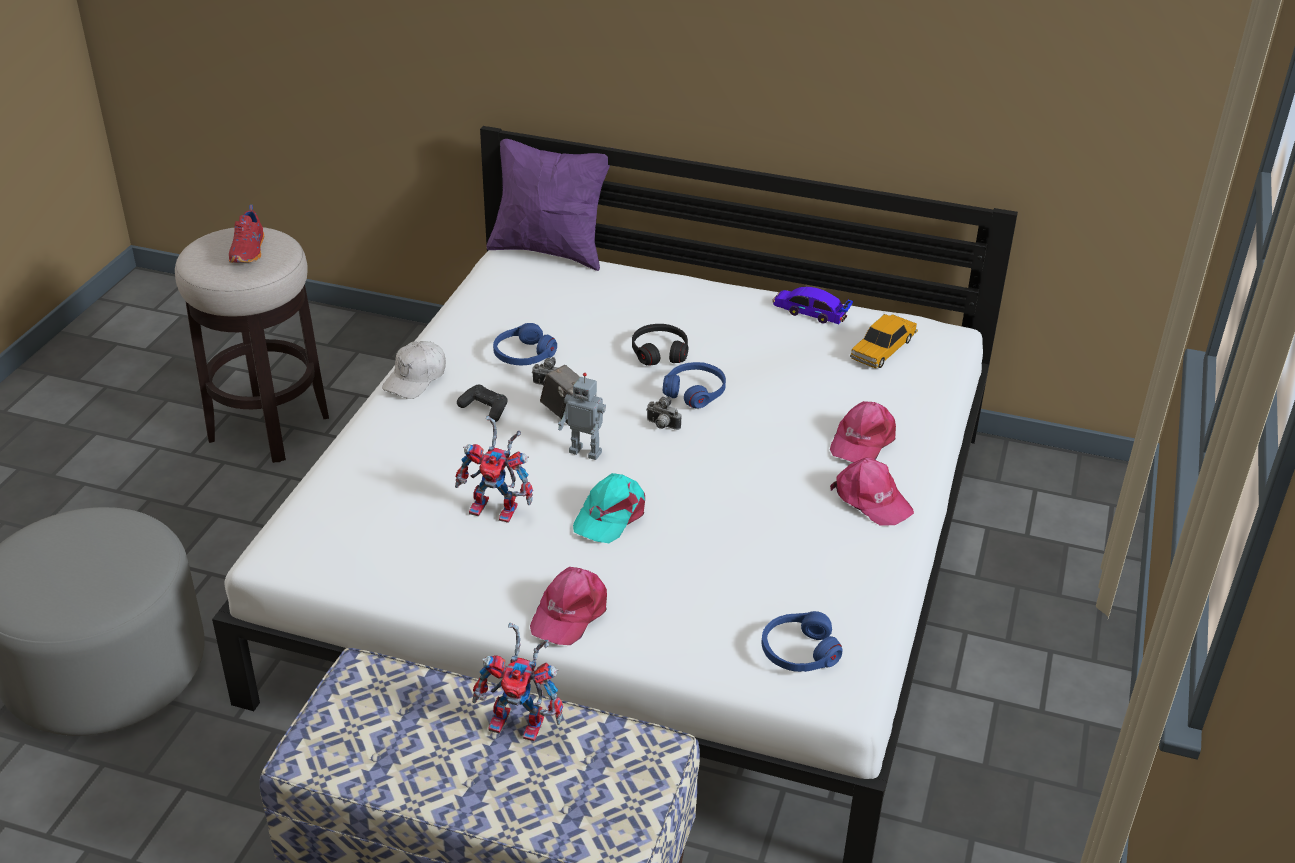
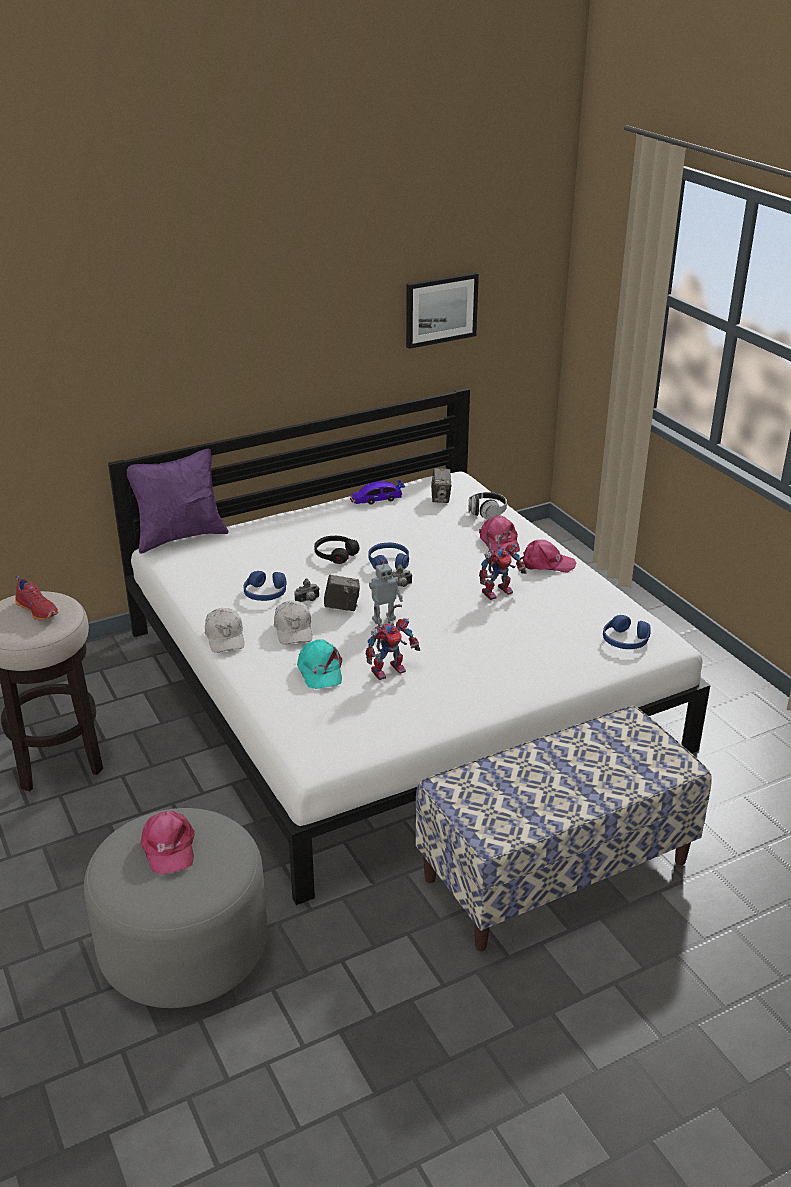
camera: 45 degrees left, 5 degrees down
black game controller [457,385,508,422] -> white cap [274,600,312,645]
toy robot [472,623,563,741] -> toy robot moved to [479,531,526,600]
pink cap [530,567,607,645] -> pink cap moved to [141,811,195,875]
turquoise cap [573,473,645,543] -> turquoise cap moved to [297,639,342,689]
toy car [850,314,918,368] -> camera [431,468,451,503]
none -> picture [406,272,479,349]
none -> headphones [469,492,507,520]

